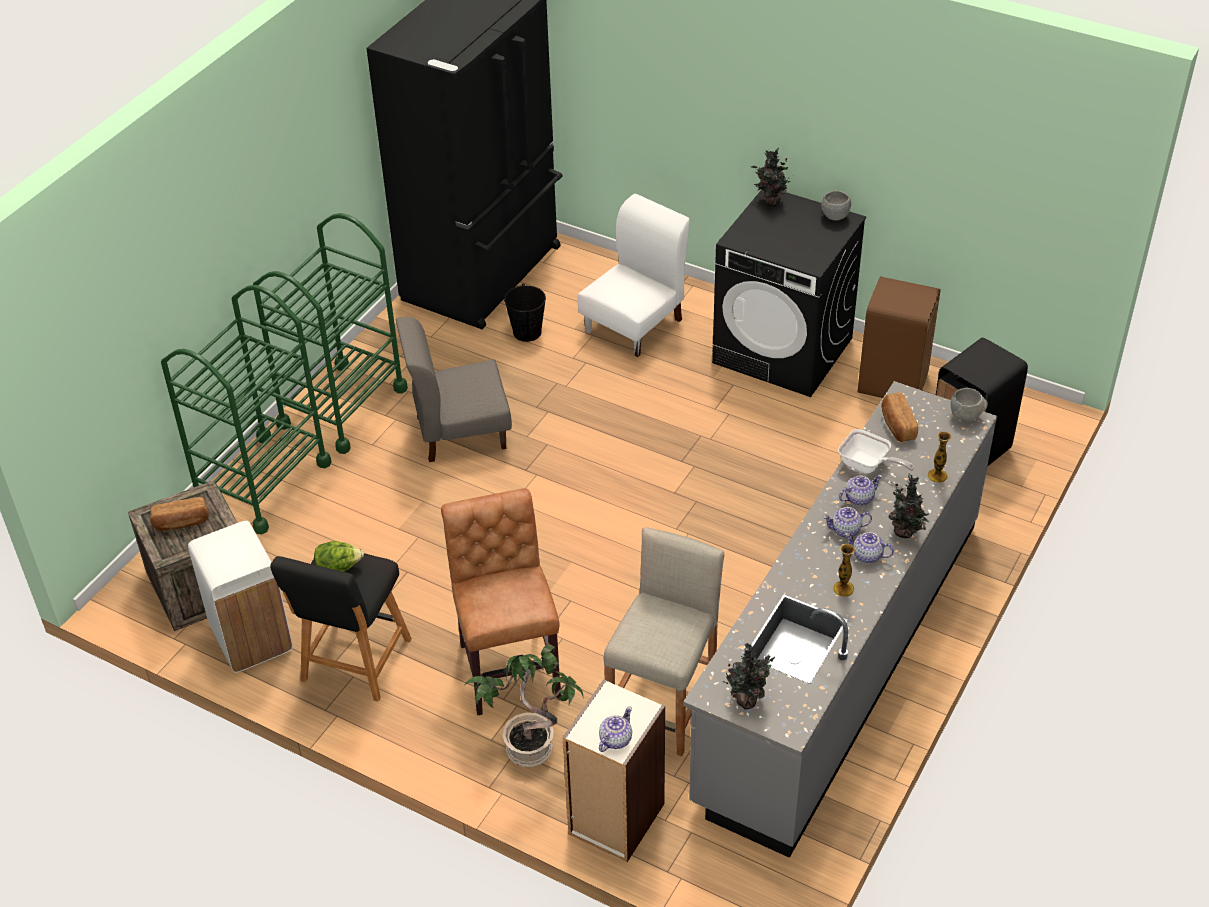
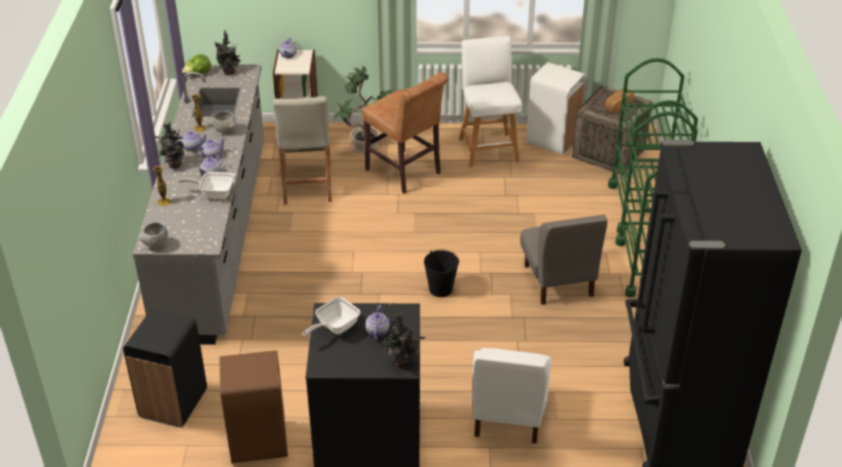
camera: 150 degrees right, 5 degrees down
black stool [271,553,412,702] -> white stool [459,36,522,167]
lettuce [314,541,364,572] -> lettuce moved to [182,54,211,75]
grey chair [396,317,512,462] -> grey chair turned 120 degrees clockwise [520,215,608,305]
black bucket [504,284,546,342] -> black bucket moved to [424,250,459,297]
grey bowl [821,191,851,221] -> grey bowl moved to [213,111,236,134]
bread [882,393,918,442] -> none
none -> frying pan [302,297,361,337]
none -> teapot [365,305,390,340]

